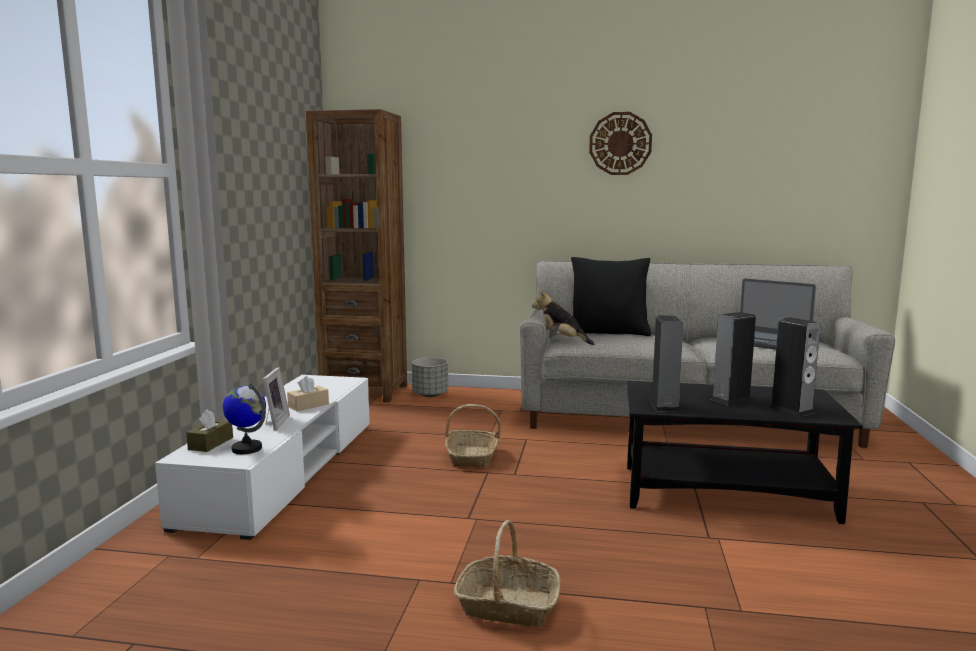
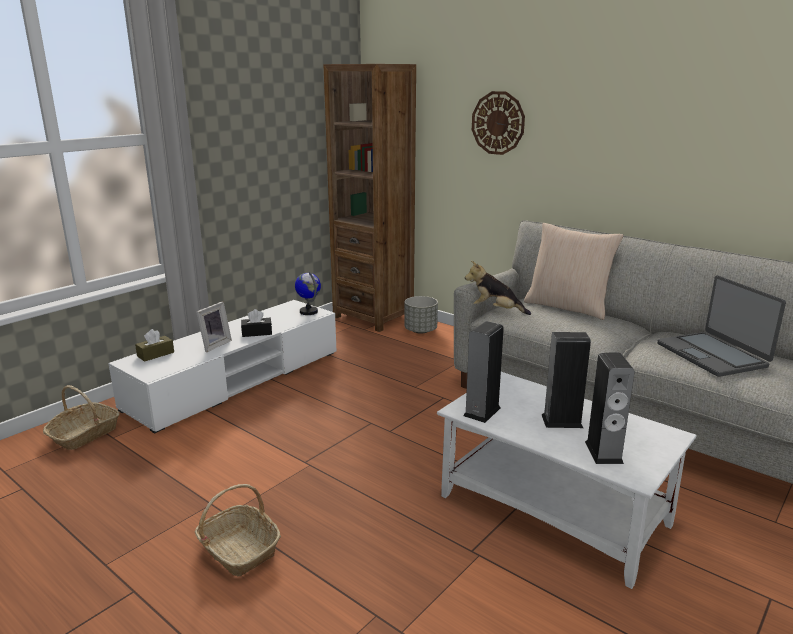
camera: 30 degrees right, 10 degrees up
globe [223,383,266,454] -> globe moved to [295,272,321,315]
beige tissue box [287,376,329,411] -> black tissue box [241,309,272,337]
basket [445,404,501,467] -> basket moved to [43,385,120,450]
plush toy [532,290,594,345] -> plush toy turned 45 degrees counterclockwise [465,261,531,315]
black pillow [571,257,651,336] -> beige pillow [524,223,624,320]
wall clock [589,112,652,175] -> wall clock moved to [472,91,525,155]
black coffee table [626,381,863,524] -> white coffee table [437,372,697,589]

